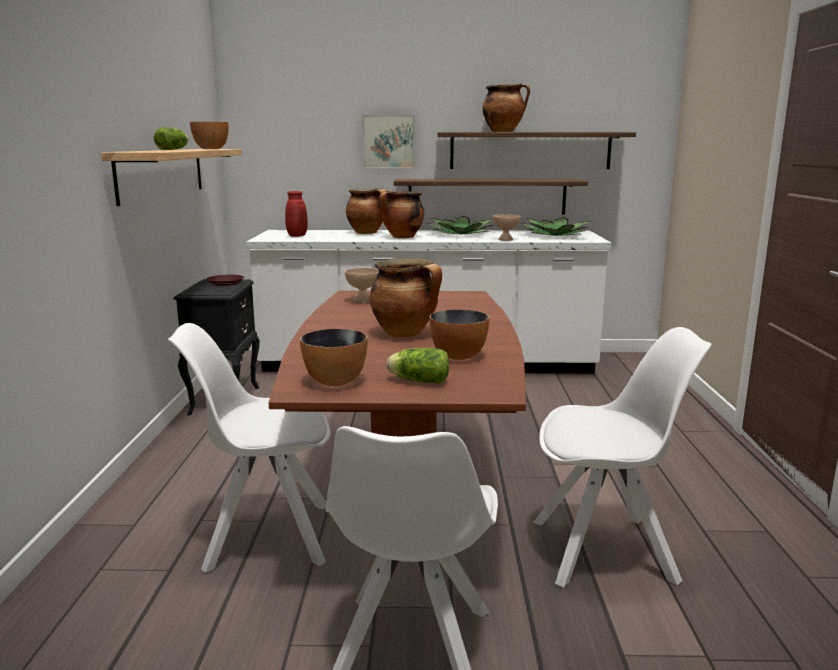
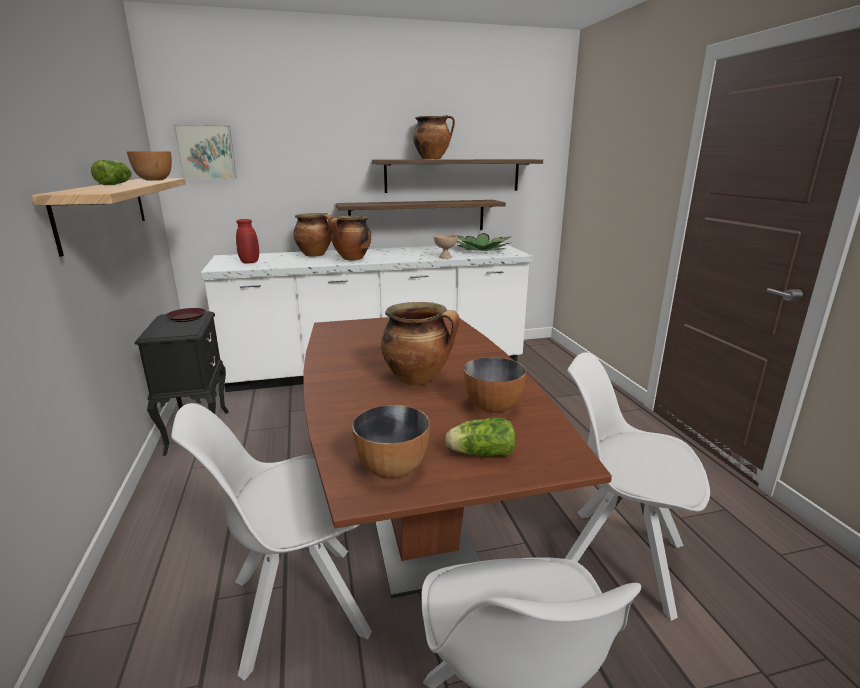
camera: 15 degrees left, 5 degrees up
beige bowl [345,268,379,303] -> none
picture [362,115,414,168] -> picture moved to [173,124,237,179]
potted plant [426,216,493,235] -> none
white chair [533,327,712,588] -> white chair turned 135 degrees counterclockwise [565,352,710,621]

